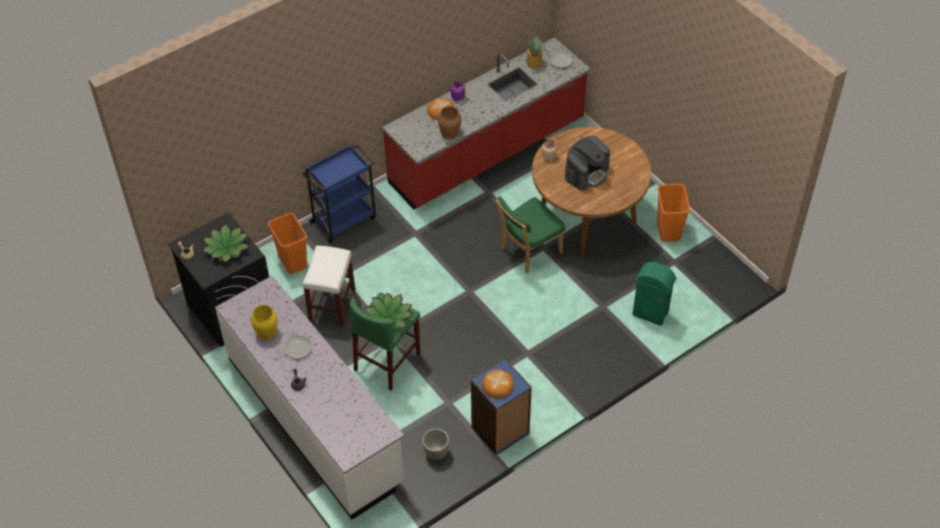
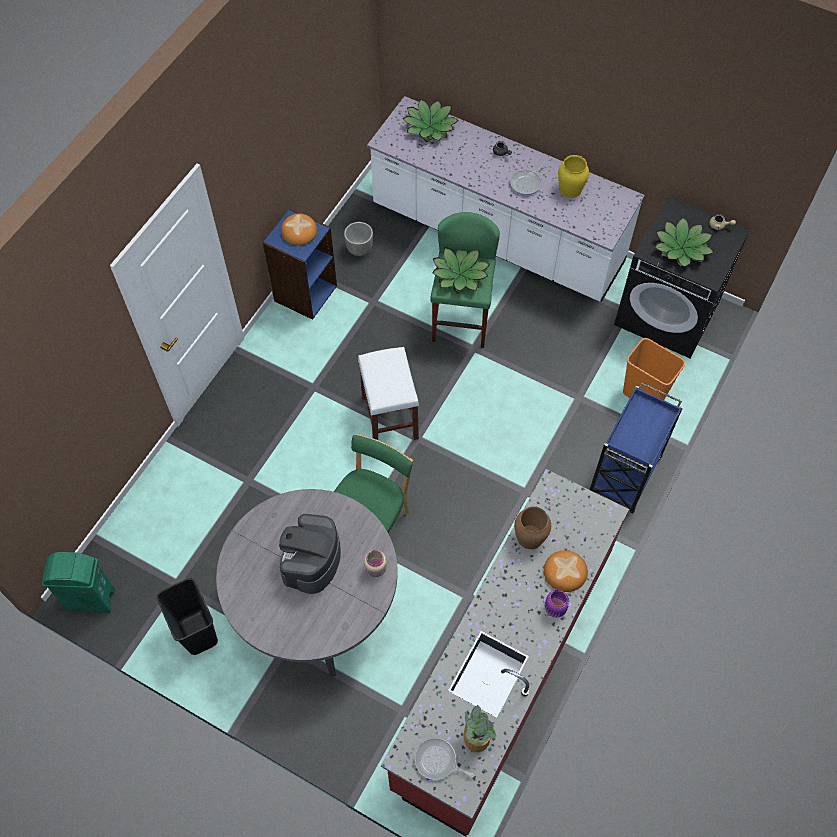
camera: 155 degrees right, 10 degrees up
white stool [302,245,355,327] -> white stool moved to [358,347,419,440]
brown dining table [532,127,651,256] -> grey dining table [216,489,398,677]
green trash can [633,262,676,326] -> green trash can moved to [42,552,115,613]
orange trash can [657,184,690,242] -> black trash can [157,578,218,655]
none -> potted plant [403,99,459,142]

